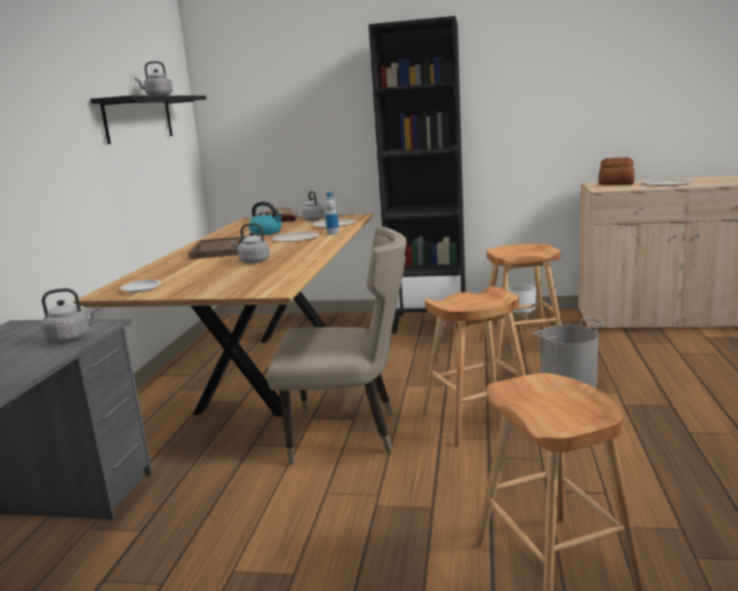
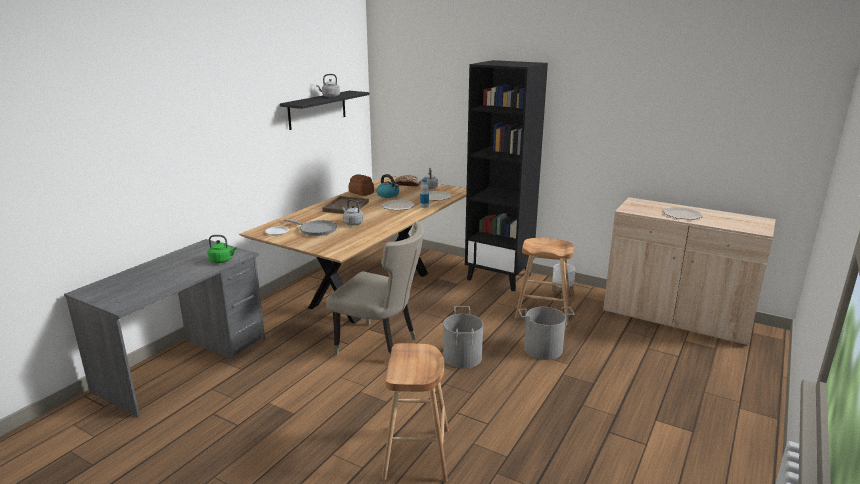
camera: 20 degrees right, 5 degrees up
grey kettle [41,288,99,343] -> green kettle [208,235,237,263]
brown stool [422,286,526,447] -> grey bucket [443,306,483,368]
bread [598,157,635,185] -> bread moved to [348,174,374,196]
none -> grey frying pan [284,219,337,236]

